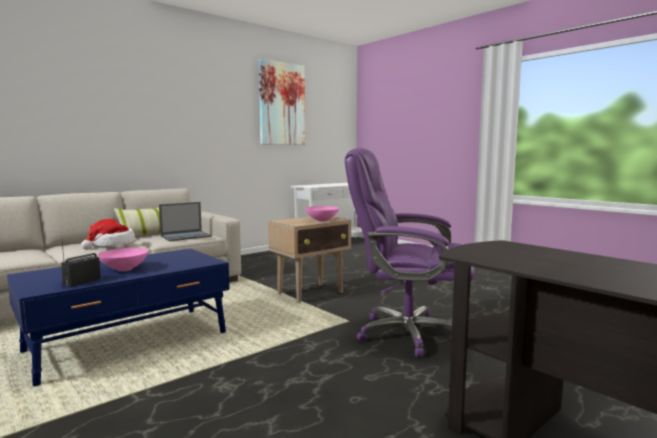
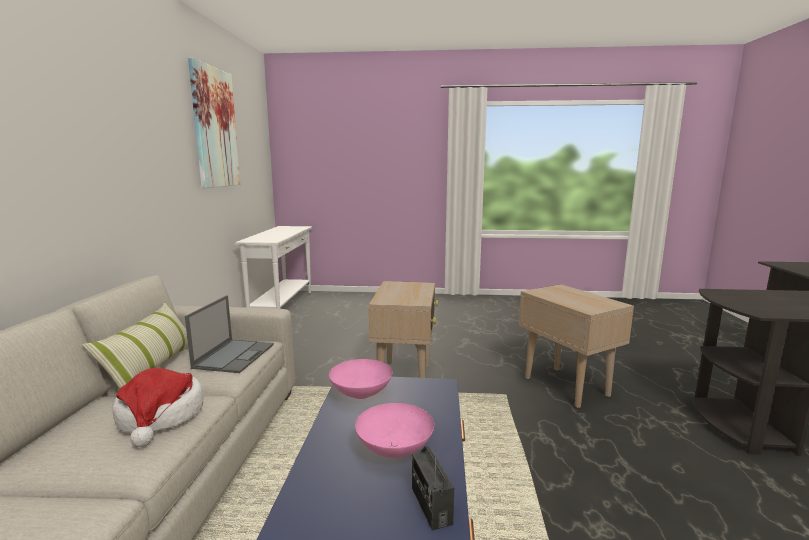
camera: 45 degrees left, 5 degrees up
pink bowl [305,206,339,222] -> pink bowl moved to [329,359,392,399]
purple office chair [345,148,475,357] -> beige side table [519,284,634,408]

